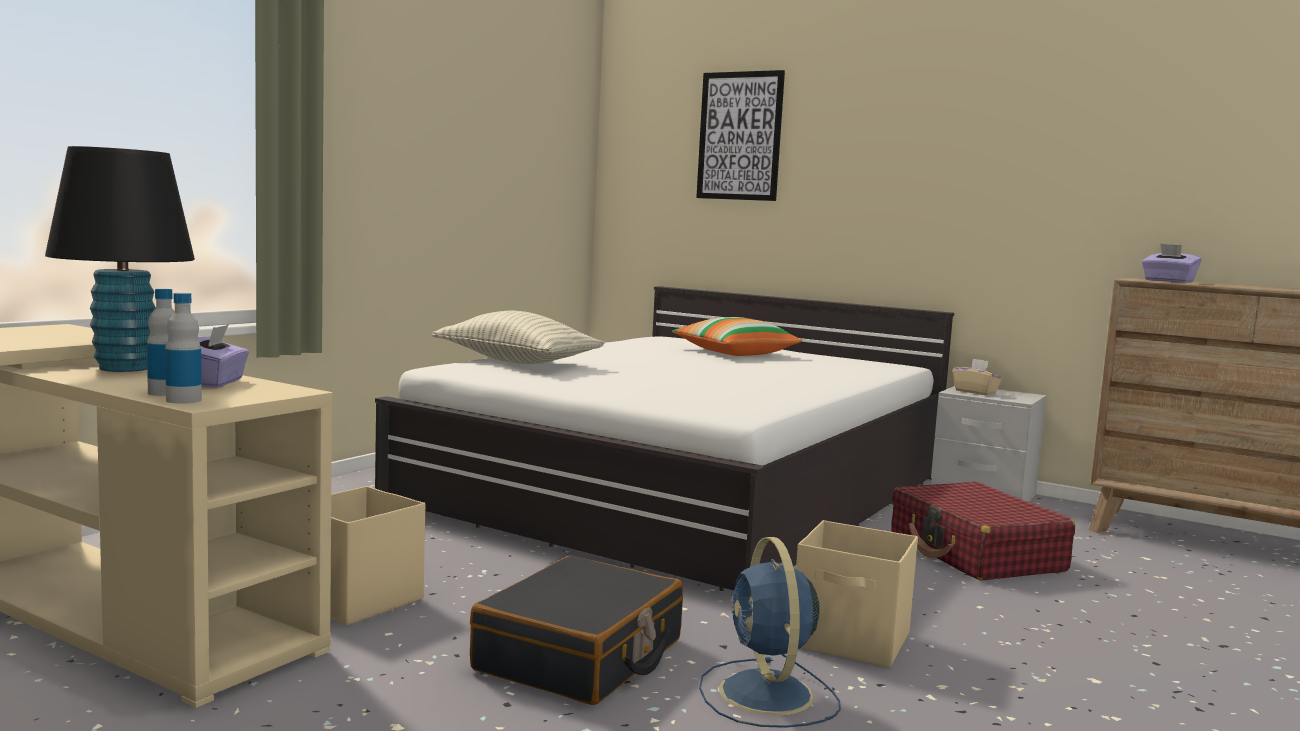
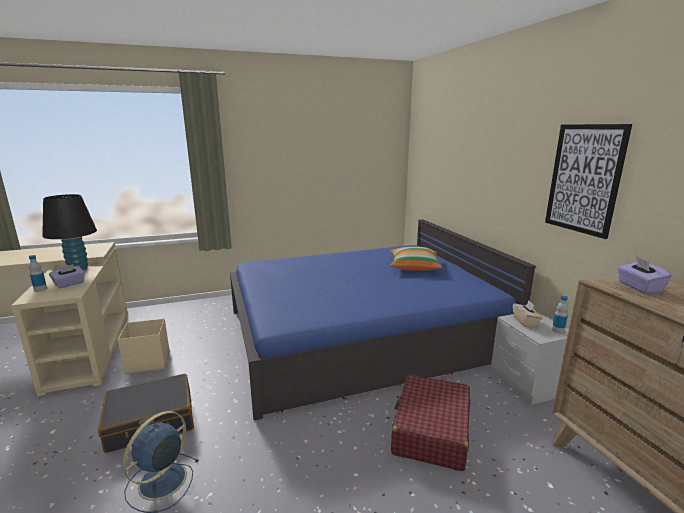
camera: 40 degrees right, 10 degrees up
bottle [165,293,202,404] -> bottle moved to [552,296,568,333]
white bed [375,286,954,591] -> blue bed [230,219,536,420]
pillow [432,311,604,364] -> none
picture [696,70,785,201] -> picture moved to [545,124,632,239]
beige storage box [796,520,918,668] -> none

